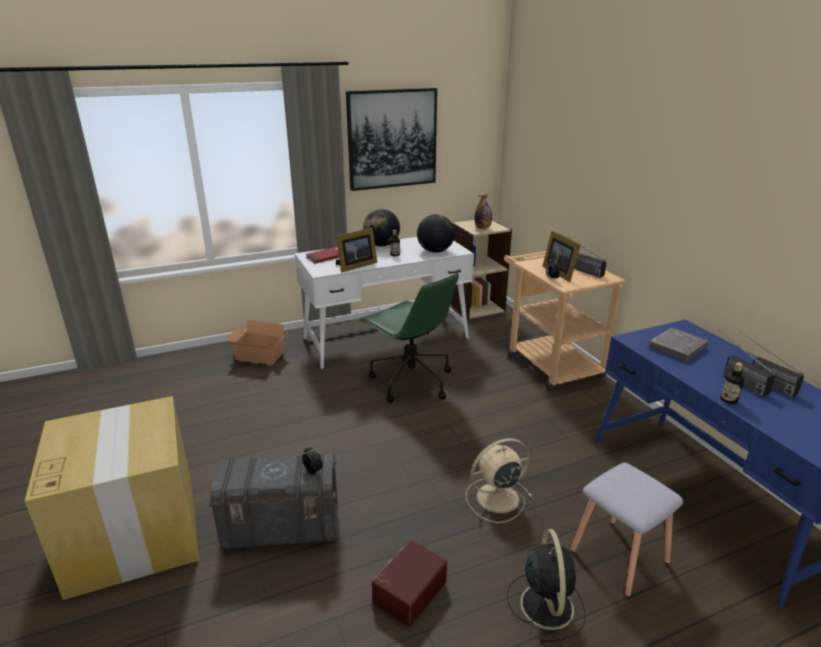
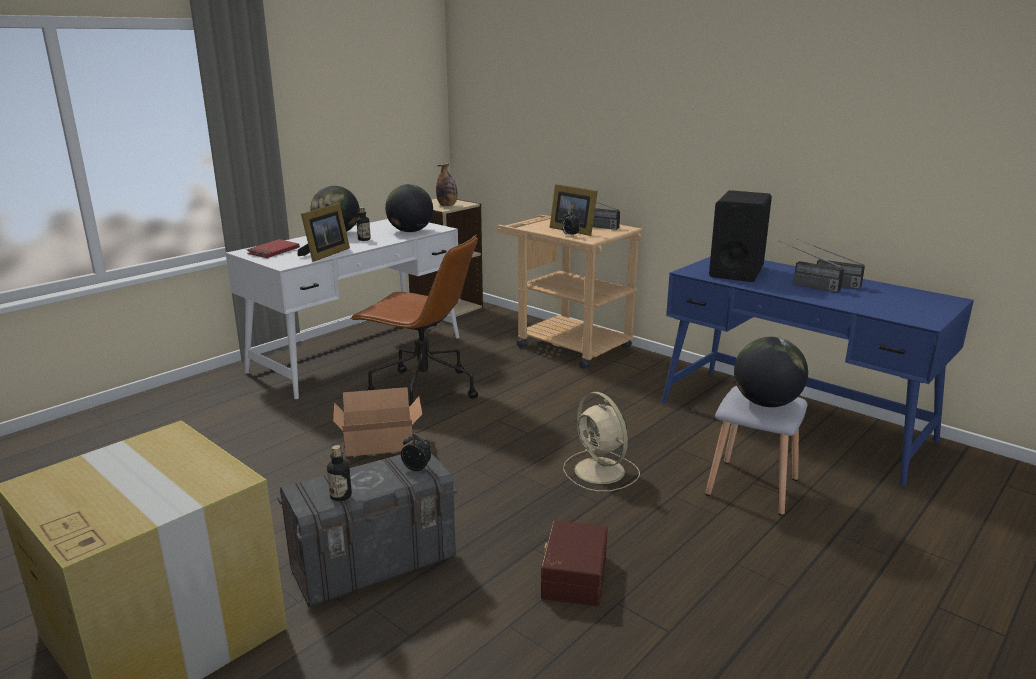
camera: 25 degrees left, 5 degrees down
cardboard box [227,320,285,365] -> cardboard box moved to [333,387,422,457]
picture [346,88,437,191] -> none
green office chair [359,272,459,403] -> brown office chair [350,235,478,406]
beige fan [466,438,533,523] -> beige fan turned 75 degrees counterclockwise [563,392,640,492]
black fan [507,529,585,643] -> none
grey book [649,328,709,361] -> black speaker [709,190,772,282]
bottle [720,362,744,404] -> bottle moved to [327,445,352,501]
none -> globe [734,337,808,407]

